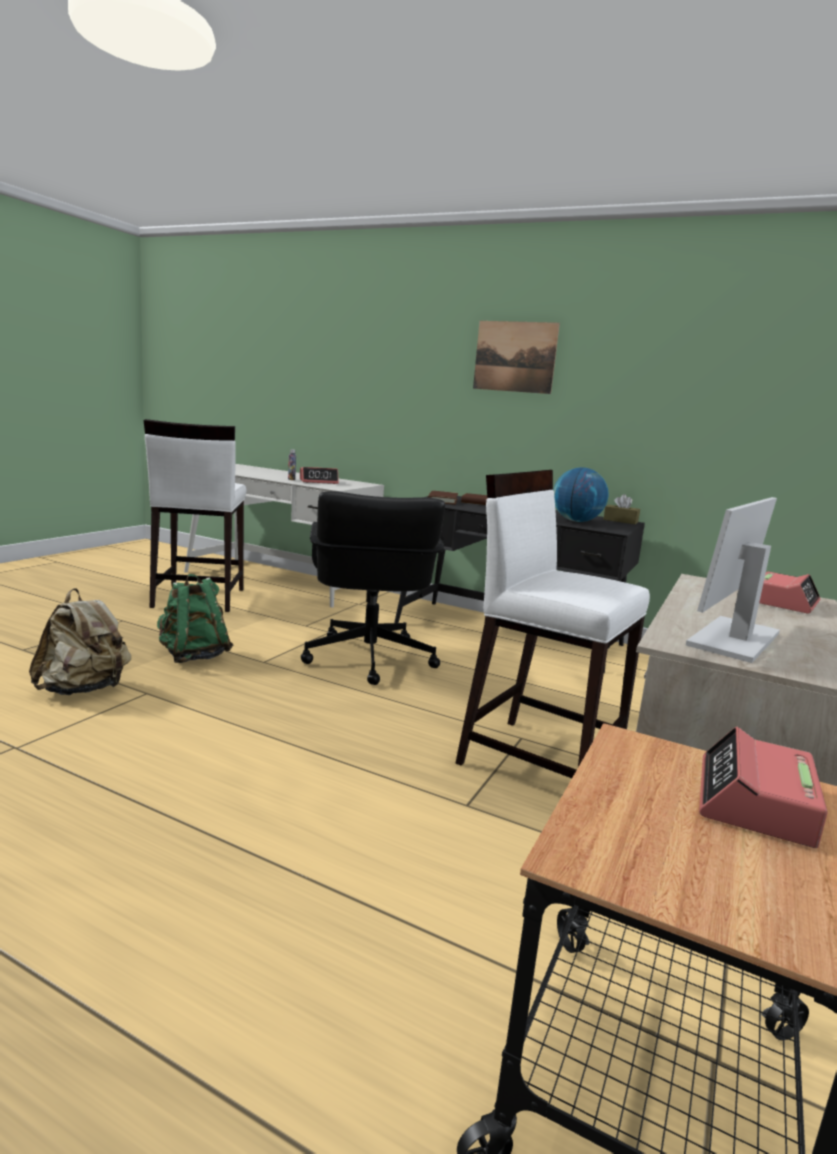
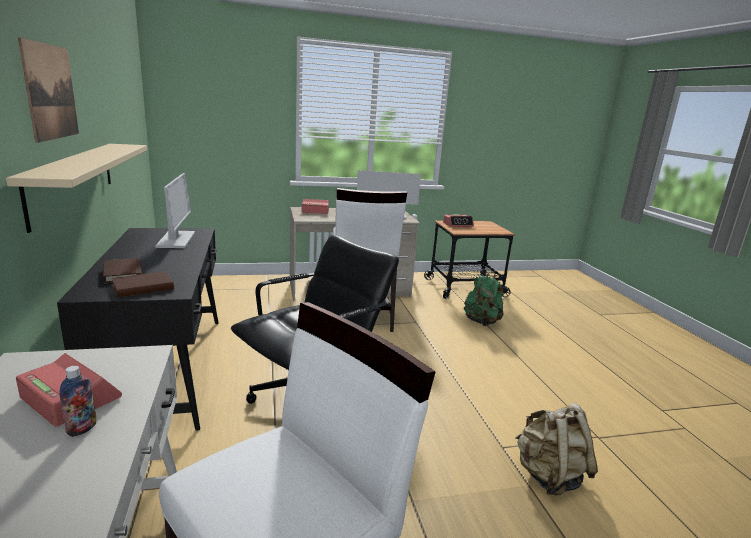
camera: 130 degrees left, 5 degrees up
green backpack [157,574,233,663] -> green backpack moved to [464,272,504,326]
globe [553,467,609,522] -> monitor [155,173,195,248]
brown tissue box [603,494,640,524] -> none
none -> beige shelf [6,144,147,233]

